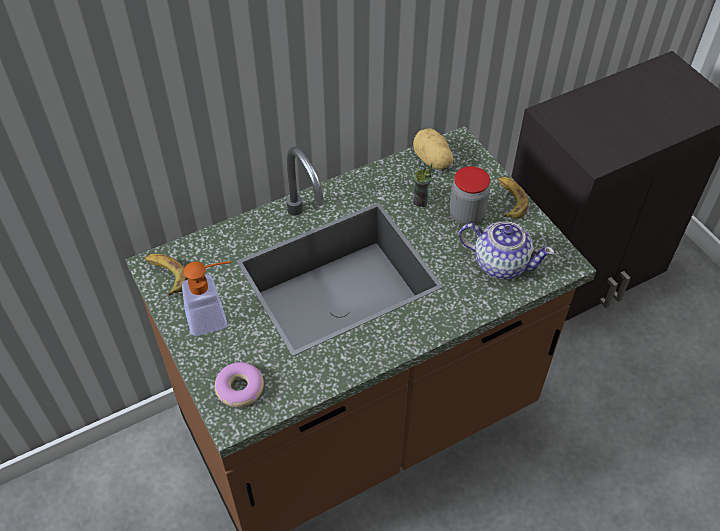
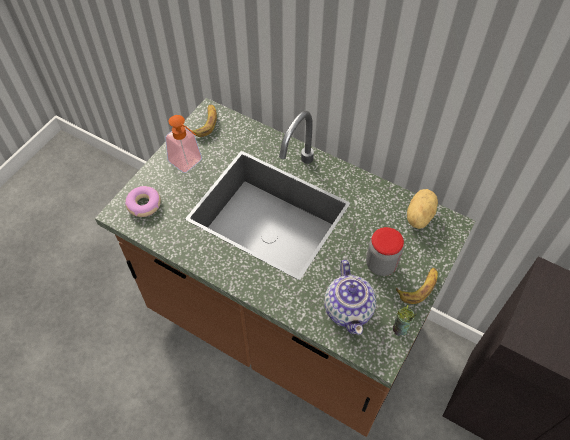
camera: 60 degrees right, 5 degrees up
cup [413,164,432,207] -> cup moved to [393,305,417,336]

